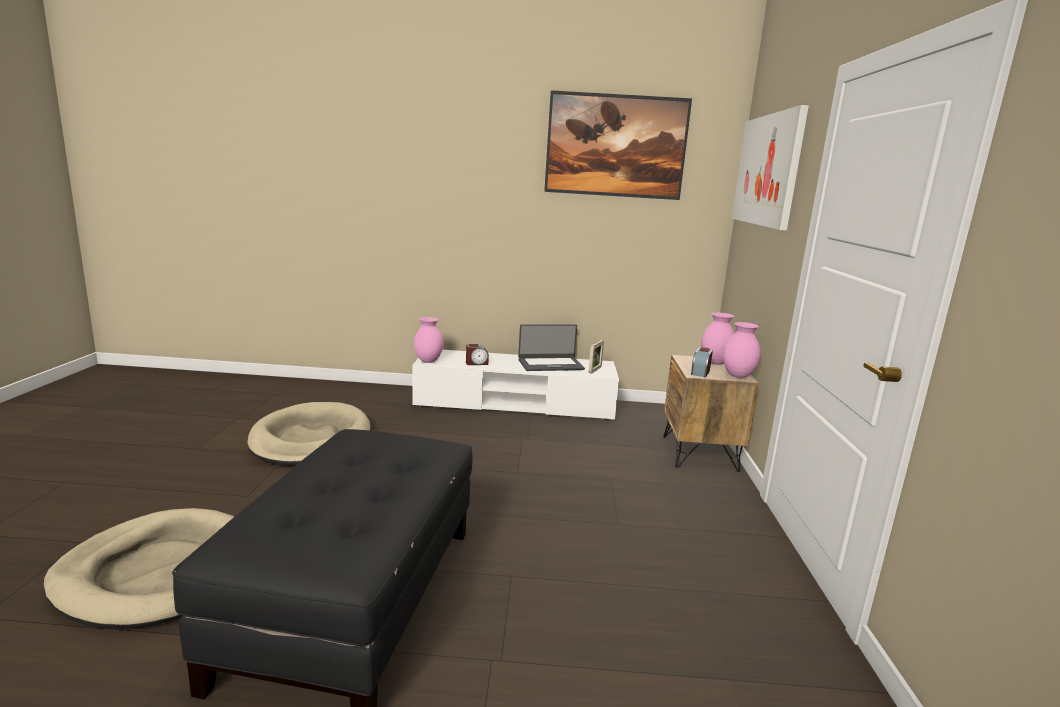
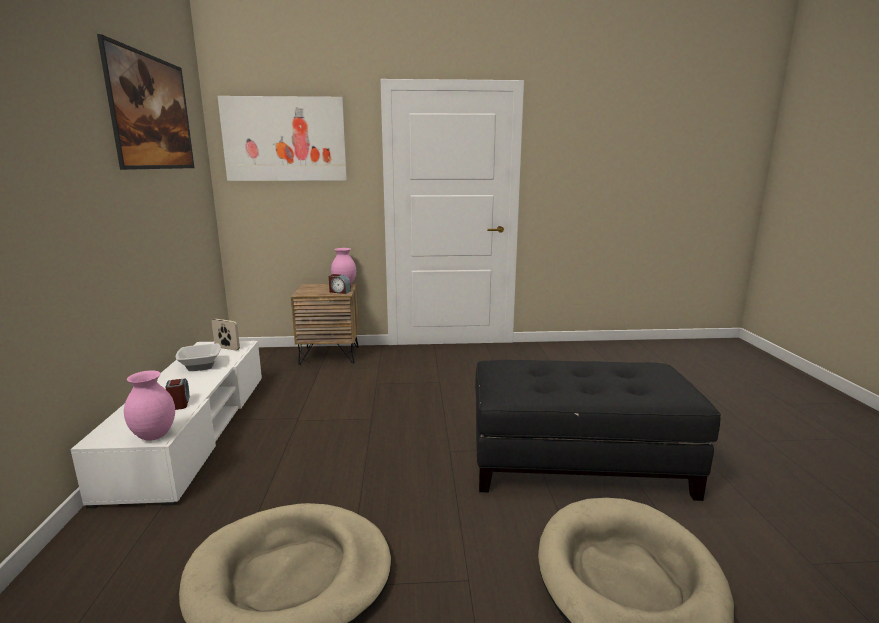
camera: 95 degrees left, 0 degrees up
laptop [518,324,585,371] -> bowl [176,344,221,371]
pink vase [701,312,735,365] -> none

